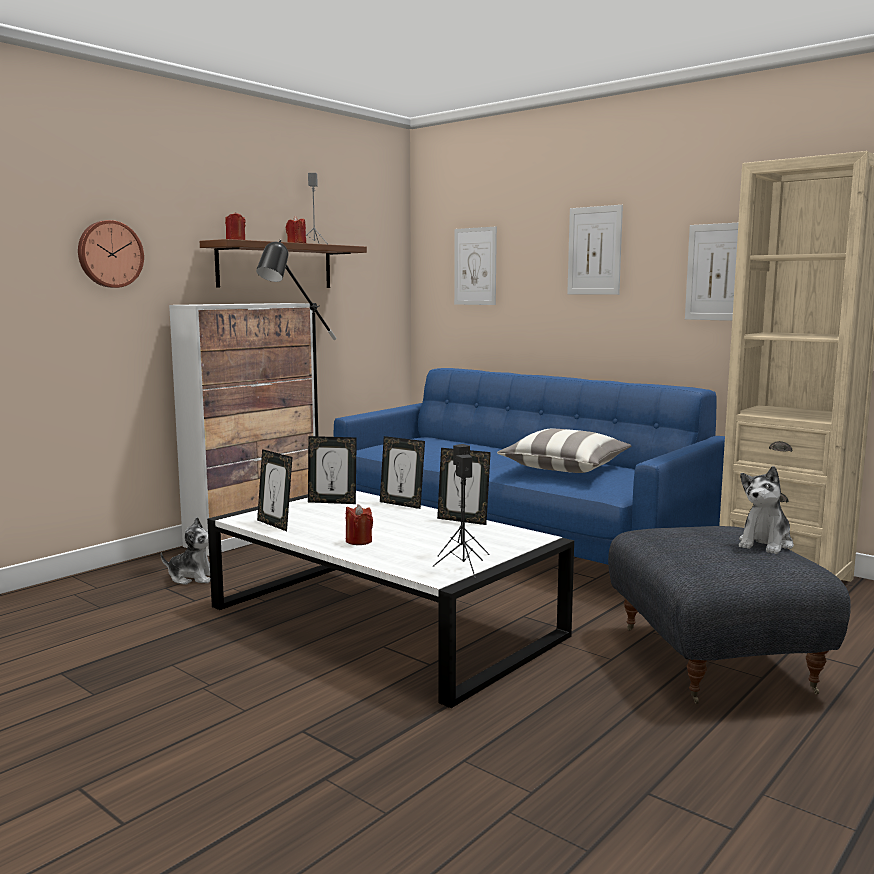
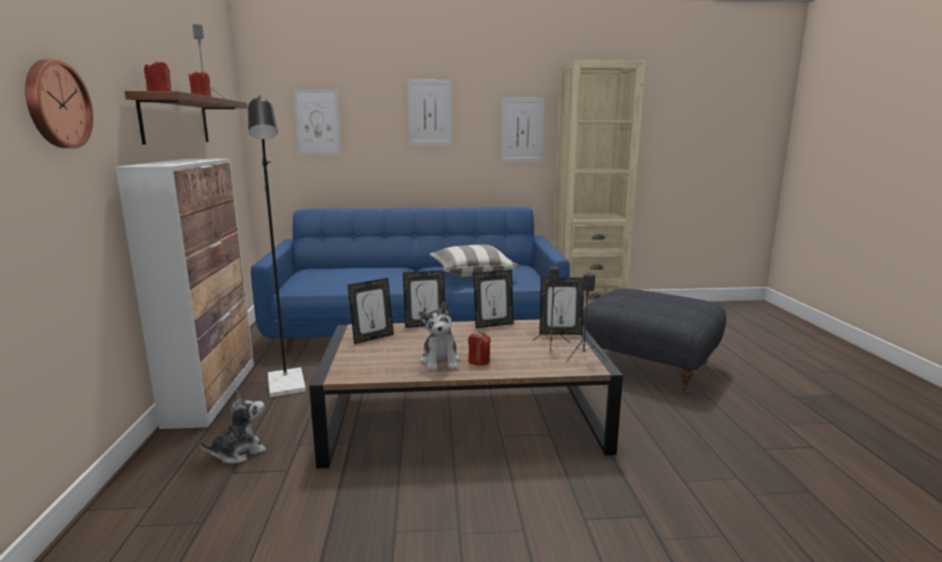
camera: 45 degrees left, 5 degrees up
white coffee table [207,491,574,708] -> brown coffee table [309,320,623,468]
picture frame [257,449,292,531] -> picture frame moved to [539,277,584,335]
plush toy [739,466,794,554] -> plush toy moved to [419,302,461,372]

